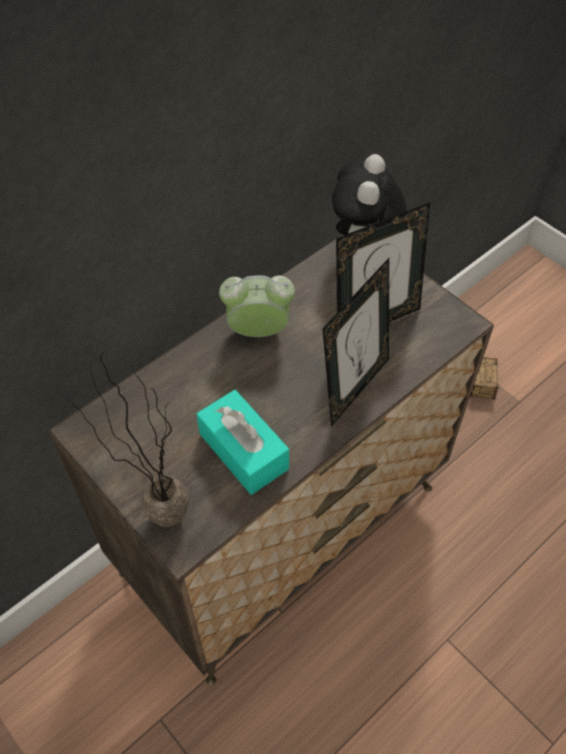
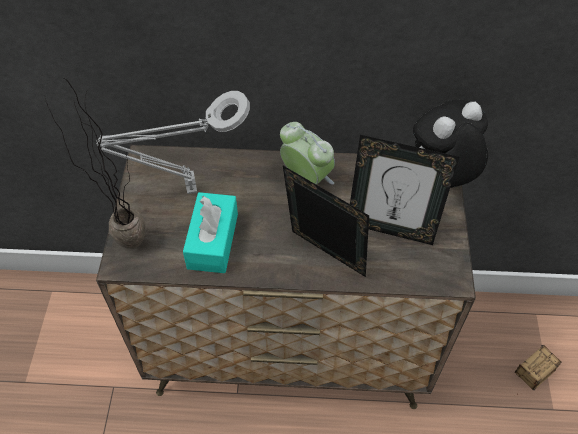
camera: 45 degrees right, 0 degrees up
picture frame [322,258,389,427] -> picture frame turned 135 degrees counterclockwise [283,166,369,277]
none -> grey table lamp [96,91,250,194]

